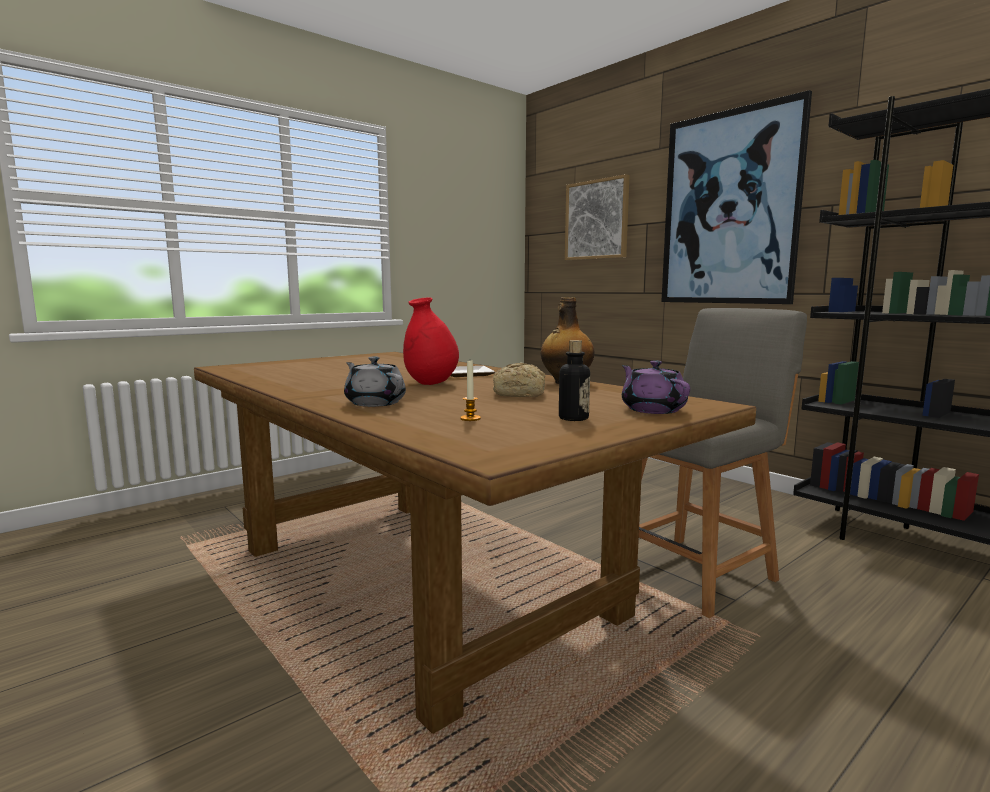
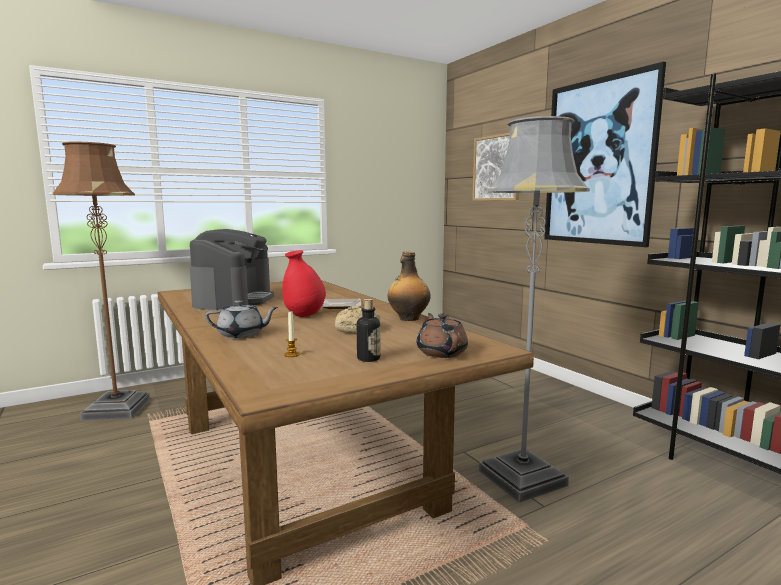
camera: 10 degrees right, 0 degrees up
grey teapot [344,356,406,407] -> grey teapot turned 120 degrees clockwise [205,300,278,338]
purple teapot [622,360,690,414] -> brown teapot [416,313,468,358]
grey chair [639,308,807,618] -> grey floor lamp [479,116,590,503]
none -> brown floor lamp [52,142,150,421]
none -> coffee machine [190,229,274,310]

